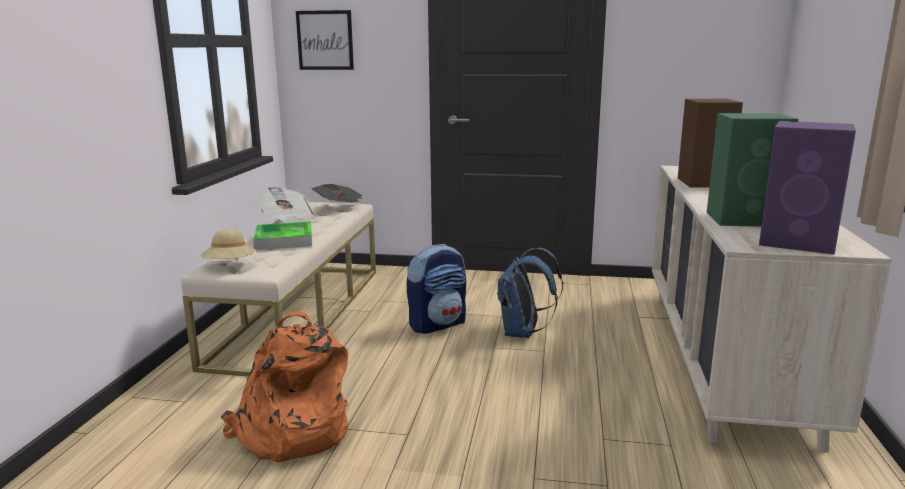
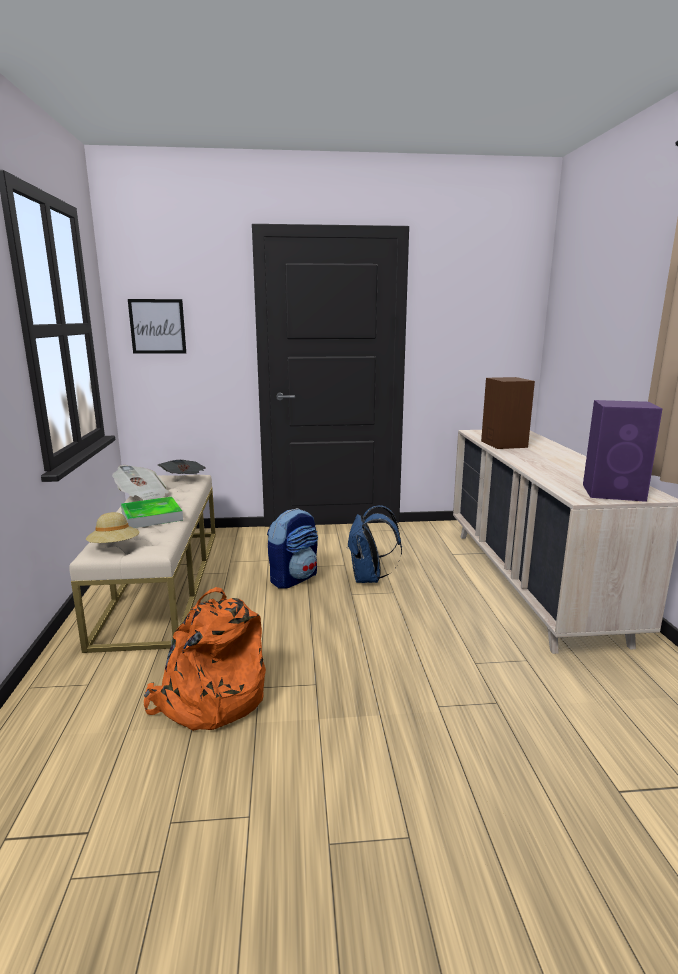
camera: 15 degrees left, 0 degrees up
green speaker [707,113,798,227] -> none

